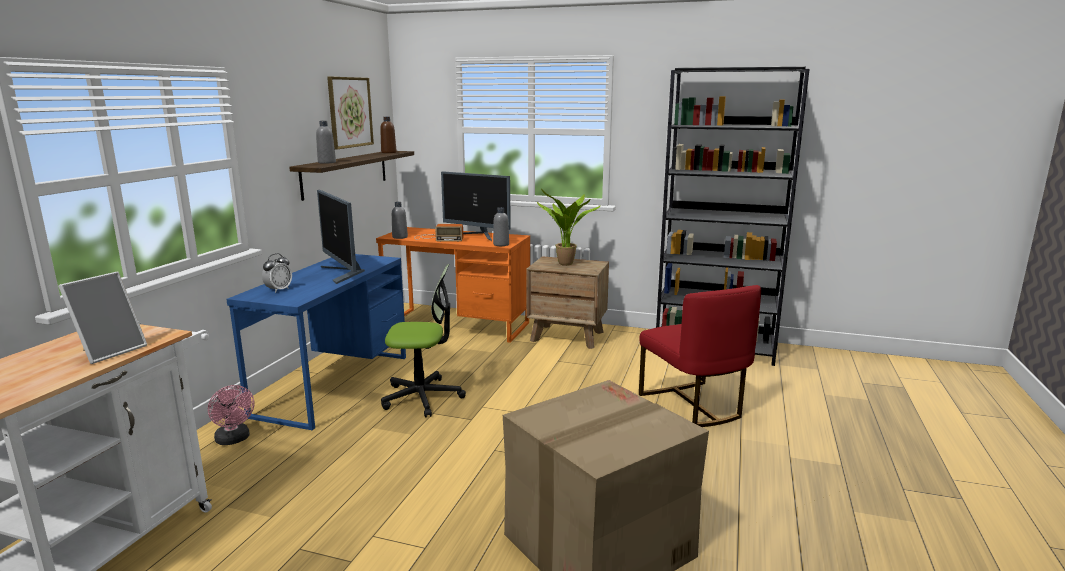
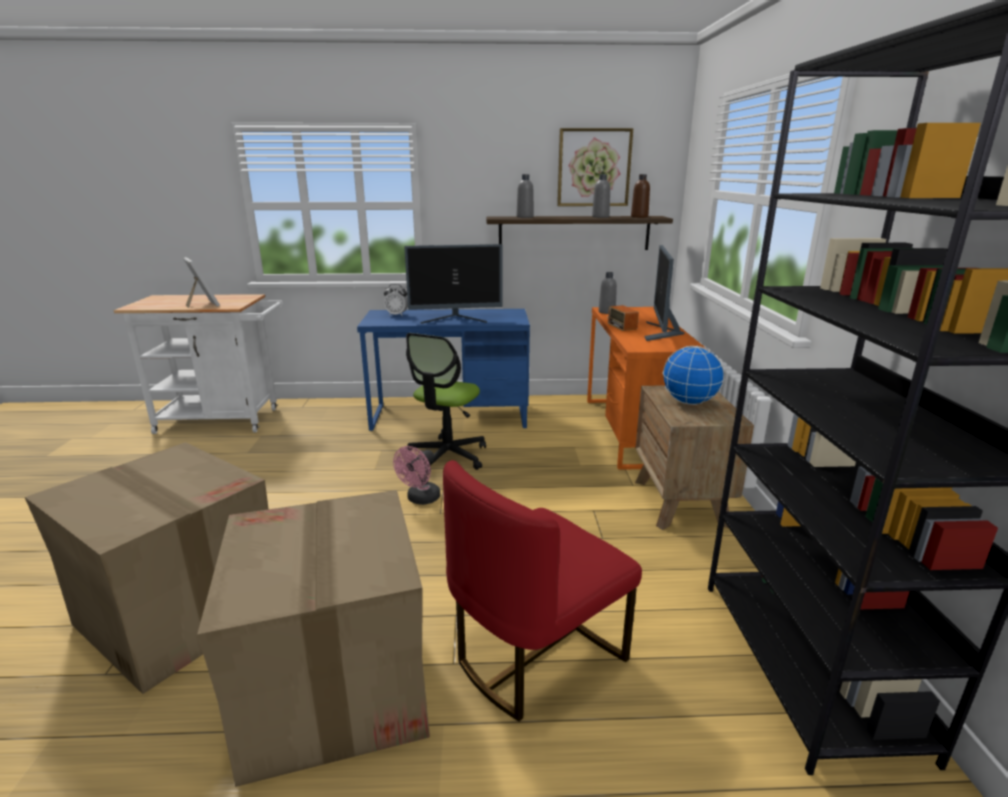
camera: 70 degrees right, 5 degrees up
picture frame [58,271,147,364] -> picture frame turned 135 degrees counterclockwise [183,257,220,308]
pink fan [208,385,254,445] -> pink fan moved to [393,446,440,505]
monitor [317,190,365,284] -> monitor turned 135 degrees counterclockwise [404,244,502,324]
office chair [381,264,466,417] -> office chair turned 45 degrees clockwise [404,333,486,475]
grey bottle [493,207,509,246] -> grey bottle moved to [592,174,610,218]
potted plant [537,189,601,266] -> globe [663,346,724,405]
none -> cardboard box [197,490,430,787]

